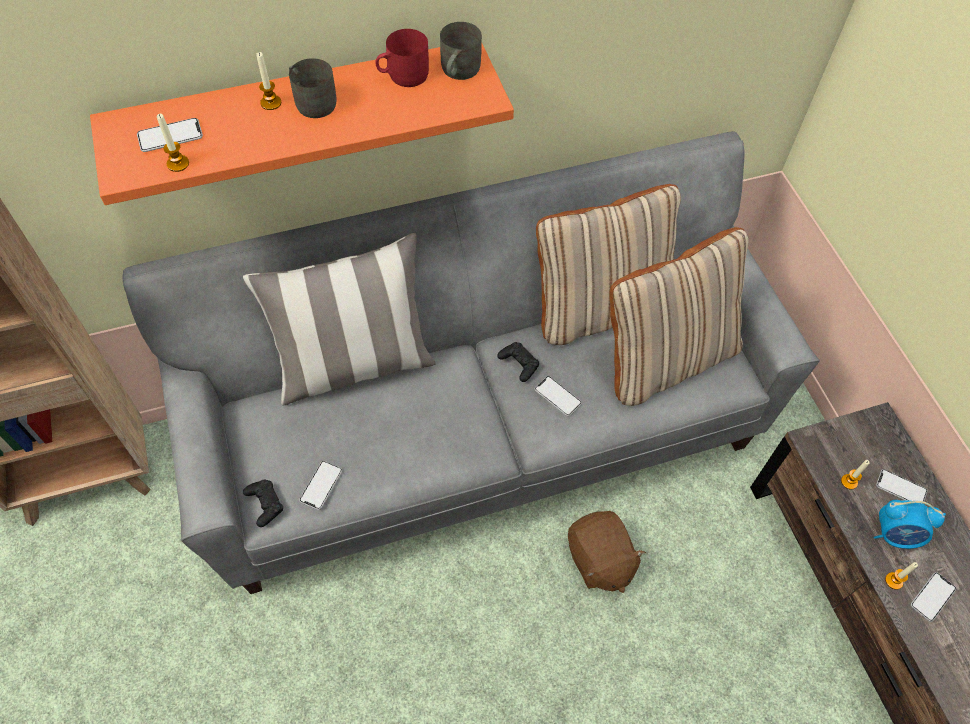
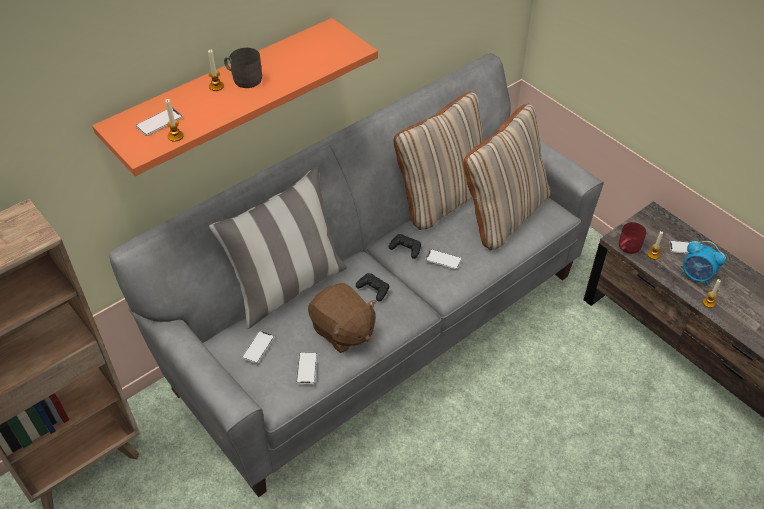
camera: 20 degrees left, 10 degrees down
black game controller [243,480,283,527] -> black game controller moved to [356,273,389,302]
red mug [375,29,429,87] -> red mug moved to [619,222,646,254]
grey mug [440,22,482,80] -> none
brown plush toy [568,511,646,593] -> brown plush toy moved to [308,283,377,353]
alarm clock [874,500,946,549] -> alarm clock turned 45 degrees clockwise [680,241,726,286]
phone [911,572,956,622] -> phone moved to [242,331,275,364]

